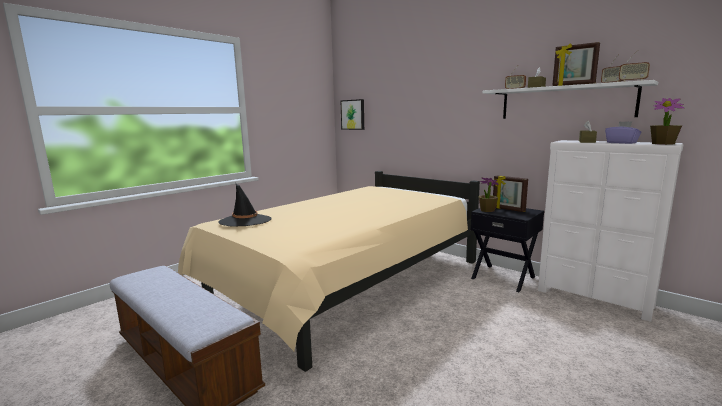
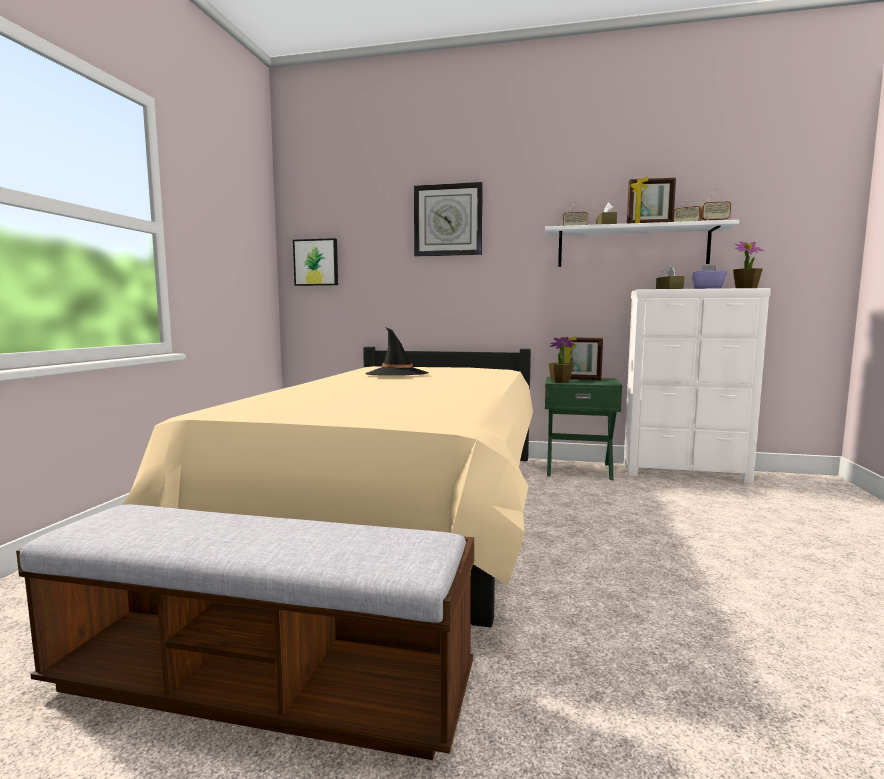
camera: 30 degrees left, 5 degrees down
black hat [218,183,271,227] -> black hat moved to [365,327,429,376]
black nightstand [471,208,544,292] -> green nightstand [545,377,622,480]
none -> wall clock [414,182,483,256]

